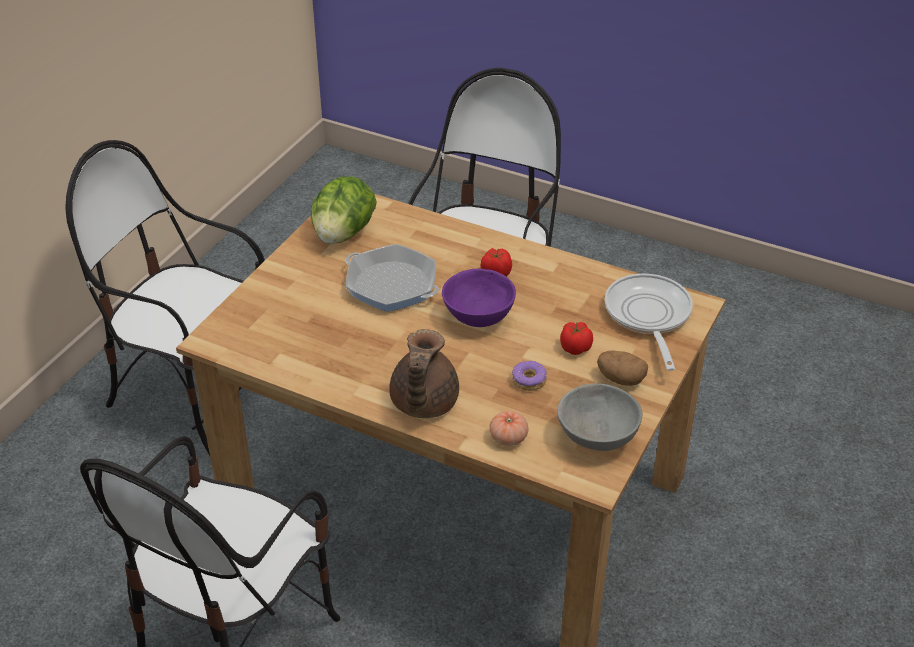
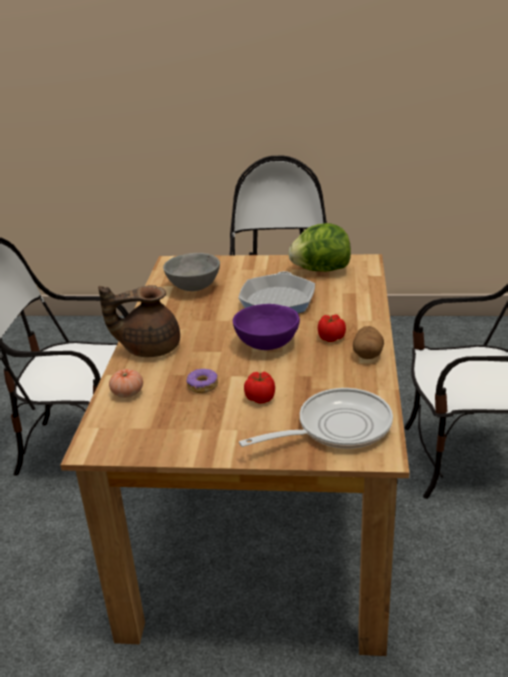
camera: 70 degrees right, 10 degrees down
grey bowl [557,383,642,451] -> grey bowl moved to [163,253,220,291]
potato [597,351,648,386] -> potato moved to [353,326,384,359]

